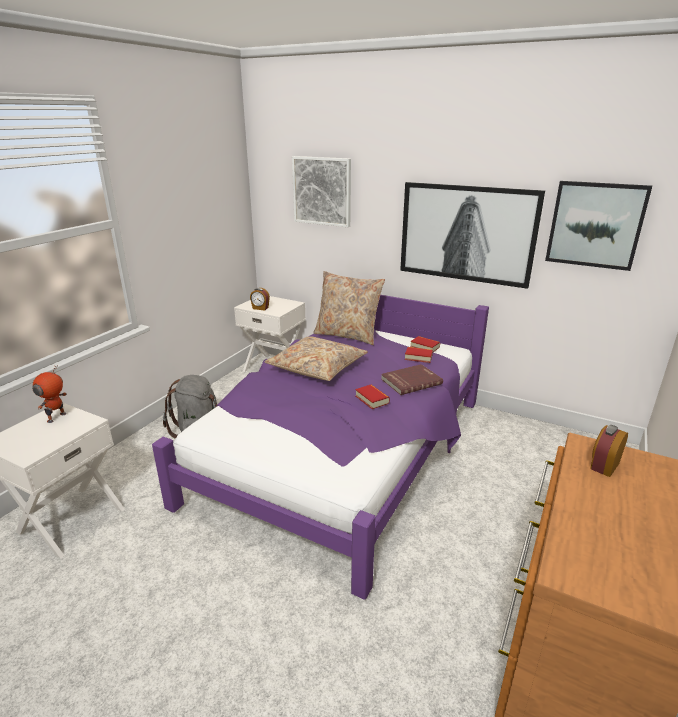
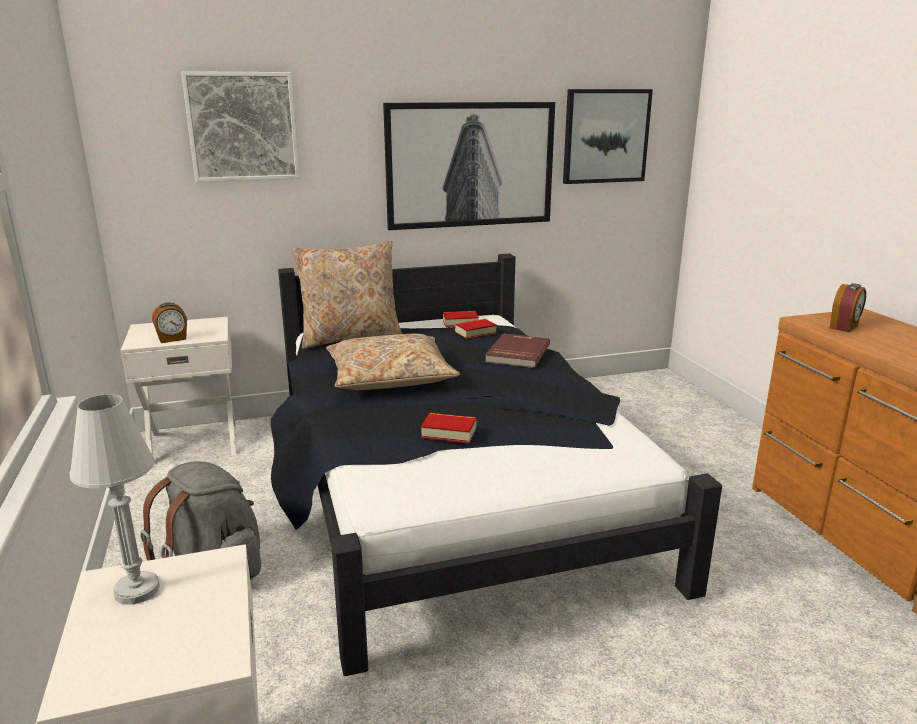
camera: 45 degrees left, 5 degrees down
toy robot [32,365,67,423] -> white table lamp [70,394,160,605]
purple bed [152,295,489,600] -> black bed [271,253,722,676]
book [355,385,390,409] -> book moved to [421,413,477,443]
alarm clock [590,425,628,477] -> alarm clock turned 135 degrees counterclockwise [830,283,866,332]

